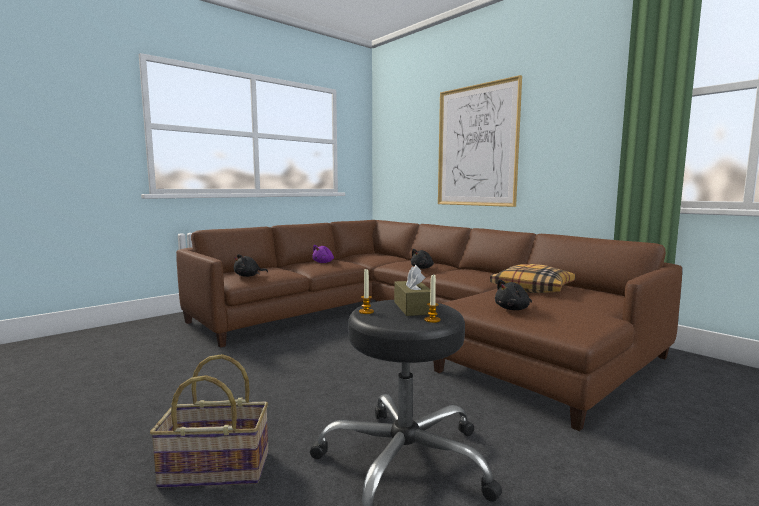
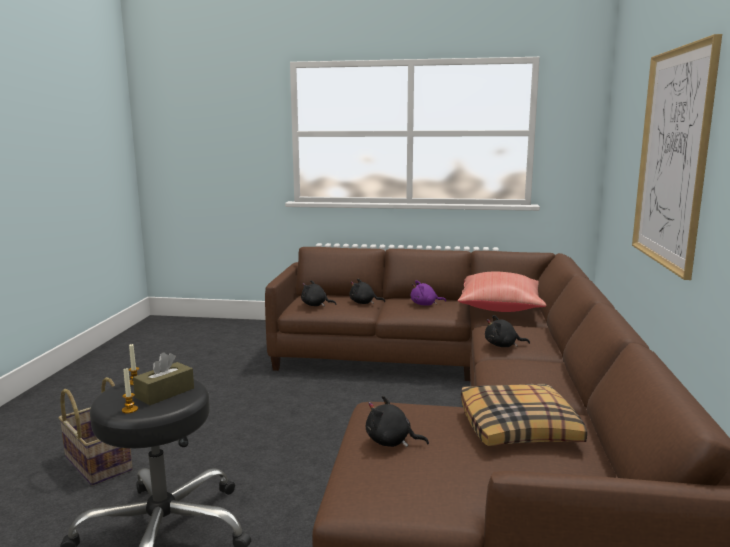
camera: 50 degrees right, 5 degrees up
none -> black plush toy [349,279,385,304]
none -> red pillow [458,272,546,312]

